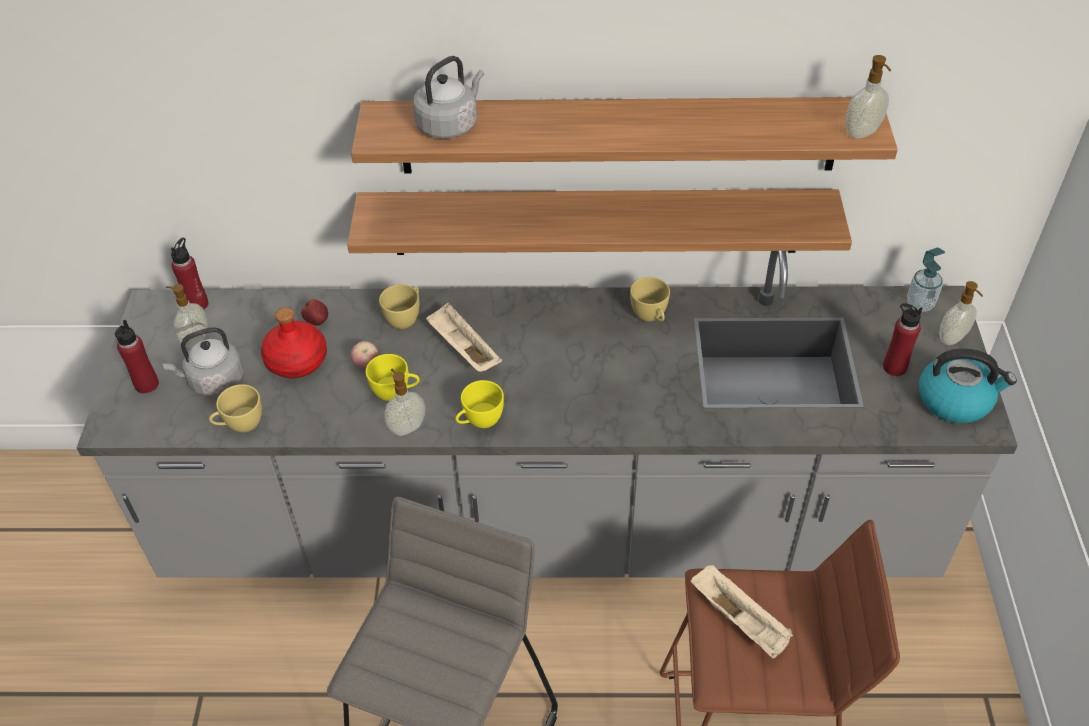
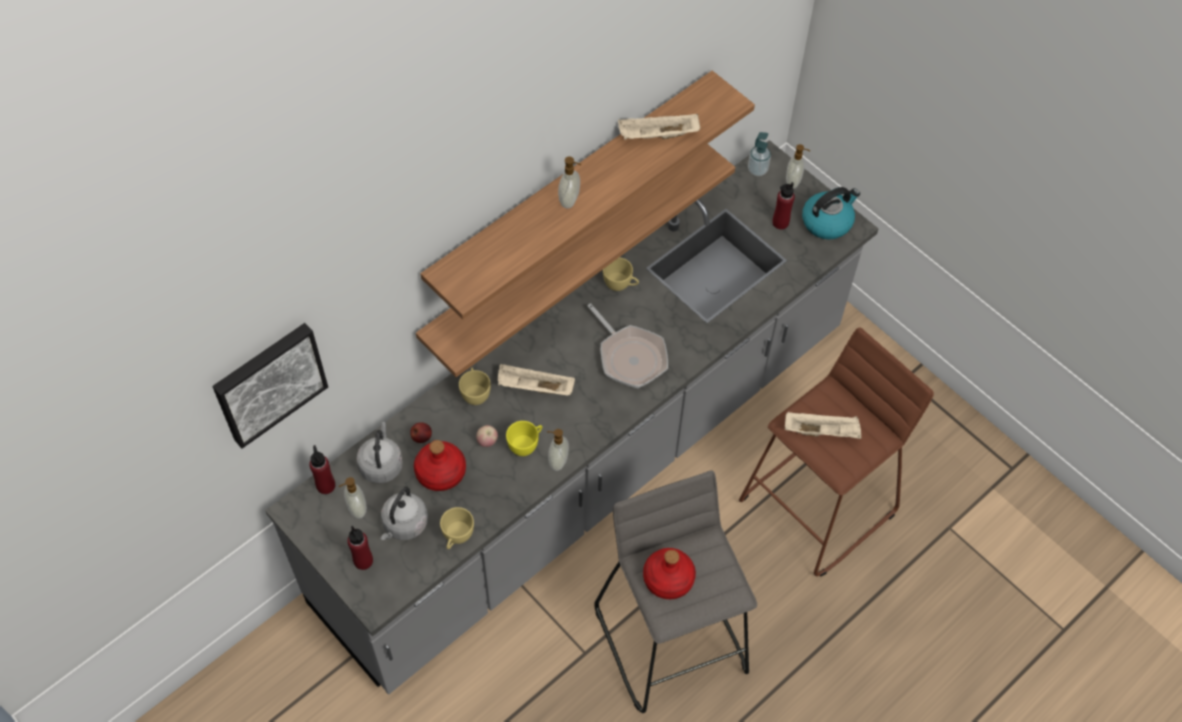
camera: 45 degrees left, 10 degrees up
grey kettle [413,56,484,139] -> grey kettle moved to [356,422,403,484]
yellow cup [455,380,504,428] -> none
soap dispenser [845,55,891,139] -> soap dispenser moved to [558,156,581,209]
none -> picture [212,323,328,448]
none -> frying pan [588,303,668,388]
none -> beige tray [618,113,700,140]
none -> red bottle [643,548,696,599]

